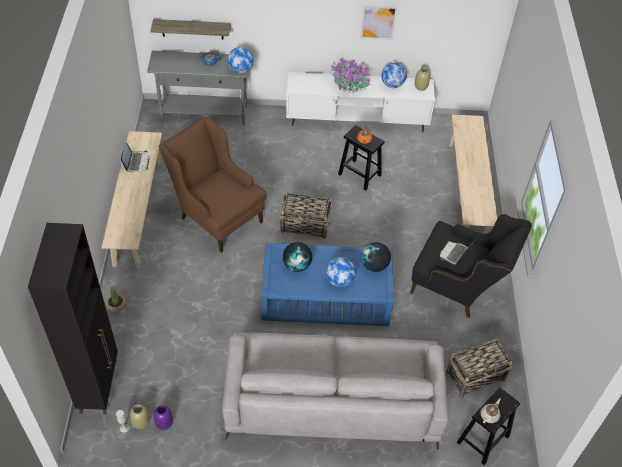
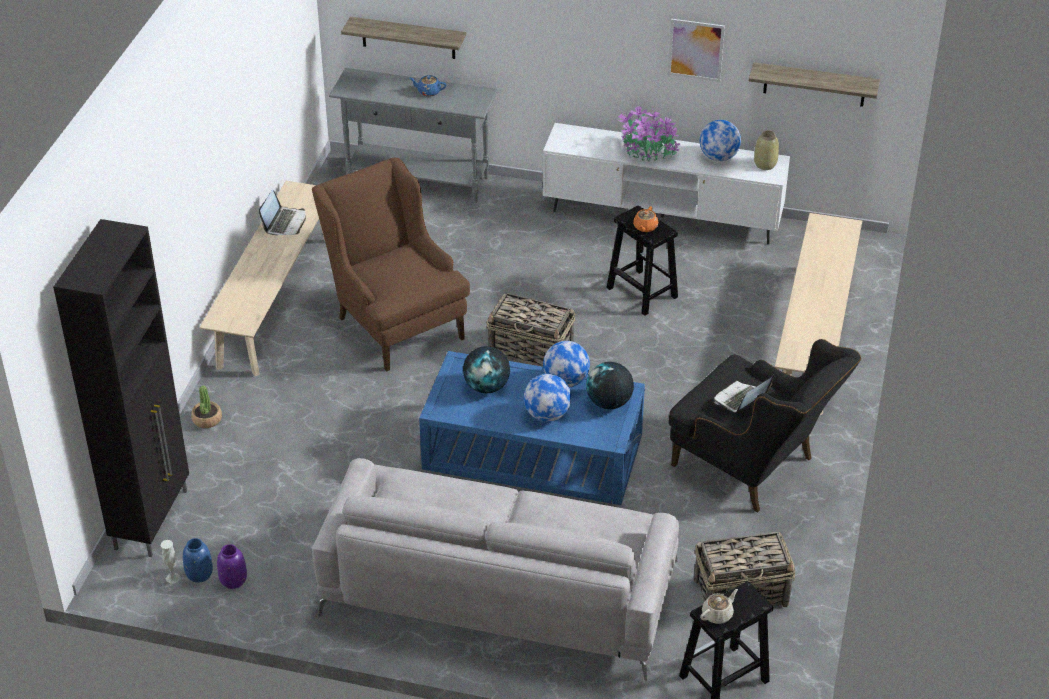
camera: 15 degrees right, 10 degrees down
beige vase [130,404,150,429] -> blue vase [183,538,213,583]
globe [228,47,254,73] -> globe moved to [543,341,590,387]
none -> shelf [749,62,880,107]

